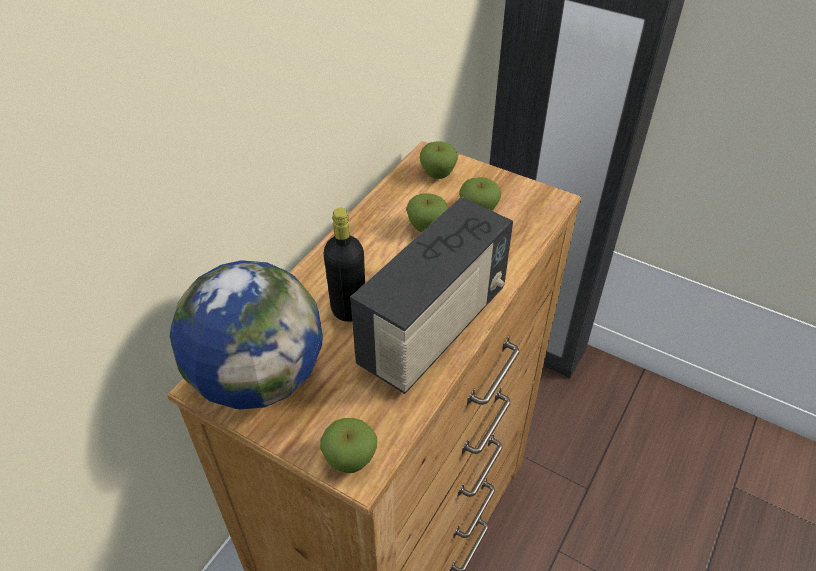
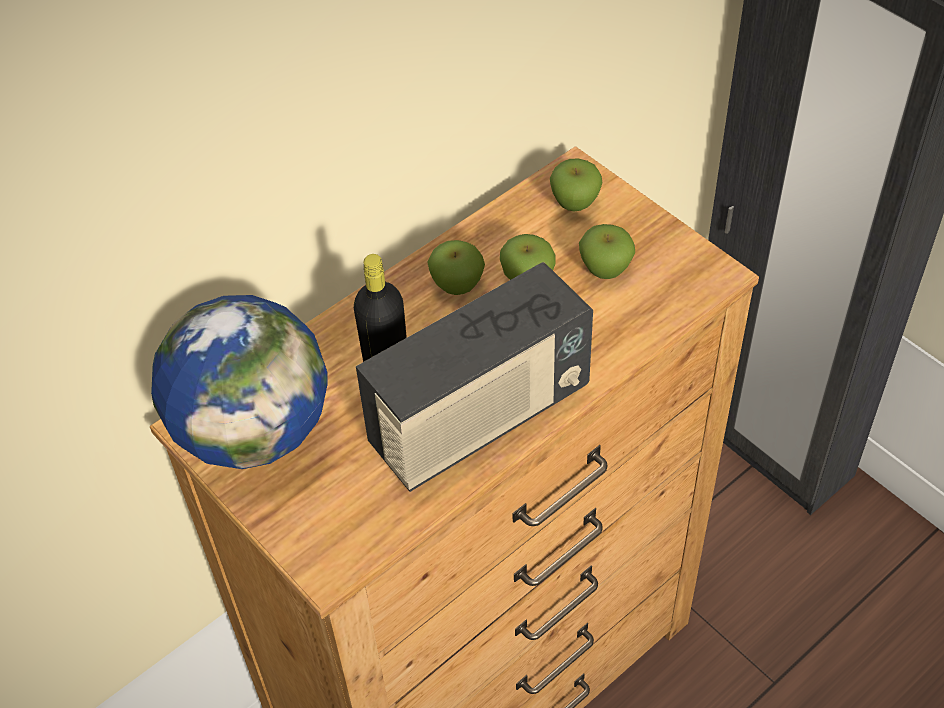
camera: 20 degrees right, 5 degrees up
apple [320,418,377,473] -> apple moved to [427,240,485,295]

